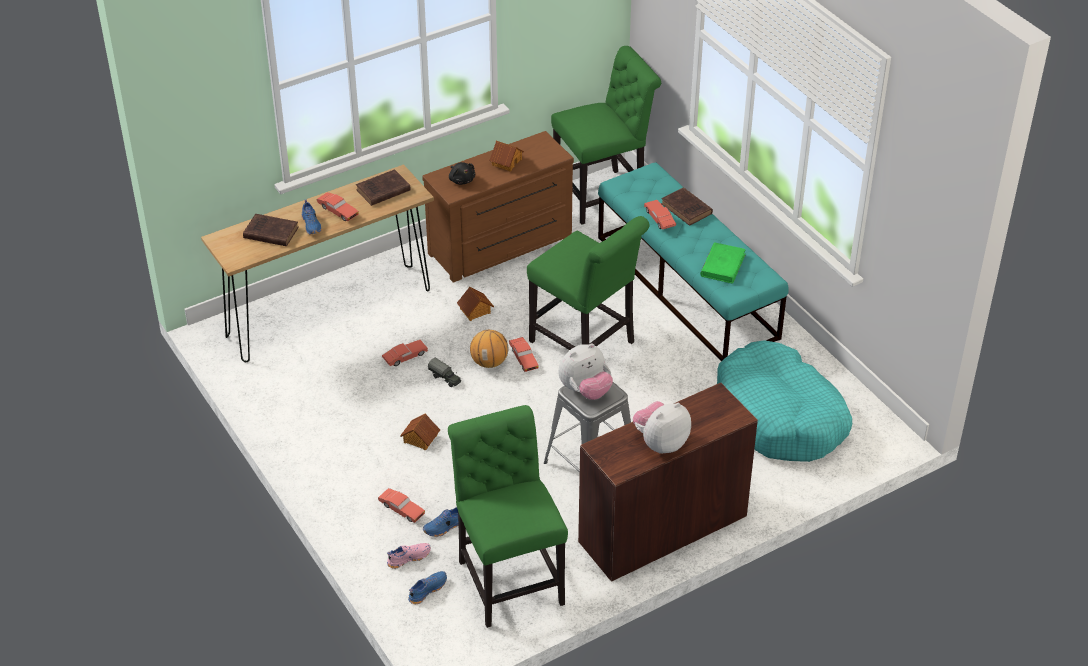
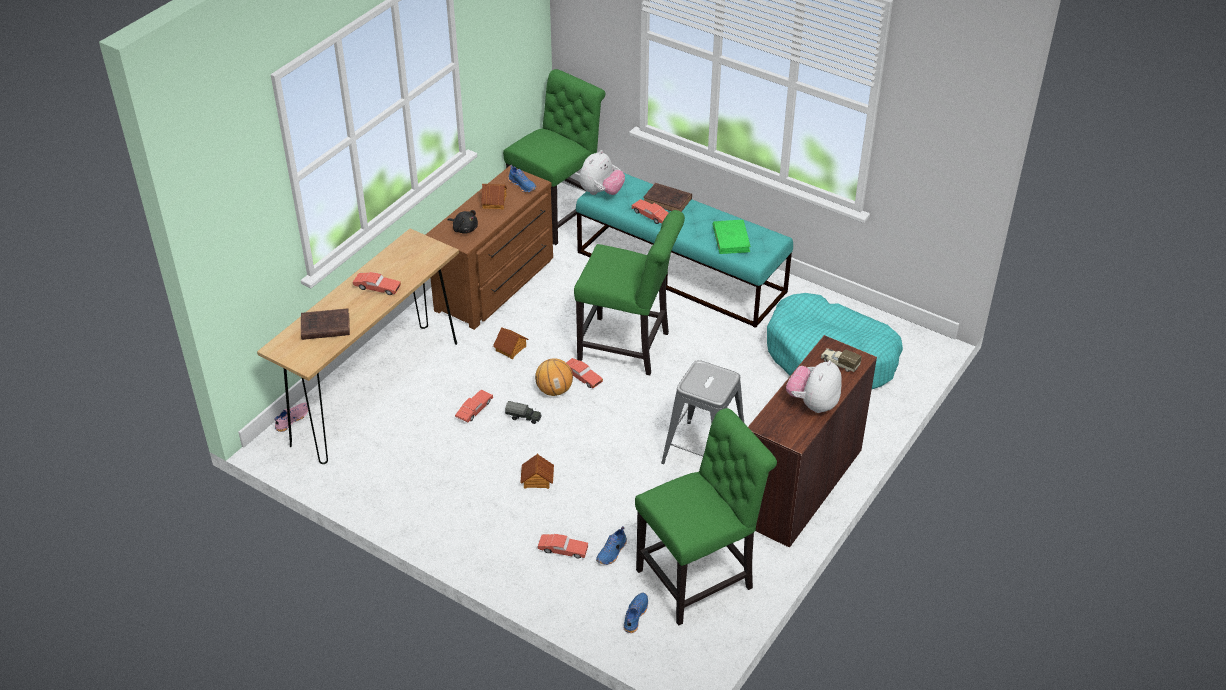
camera: 25 degrees left, 0 degrees up
blue shoe [301,199,322,235] -> blue shoe moved to [508,165,536,193]
brown book [356,169,411,206] -> none
pink shoe [387,543,431,569] -> pink shoe moved to [274,403,308,432]
green chair [448,405,568,628] -> green chair turned 105 degrees clockwise [635,408,777,626]
plush toy [558,343,613,400] -> plush toy moved to [579,150,625,195]
none -> toy truck [821,348,862,372]

